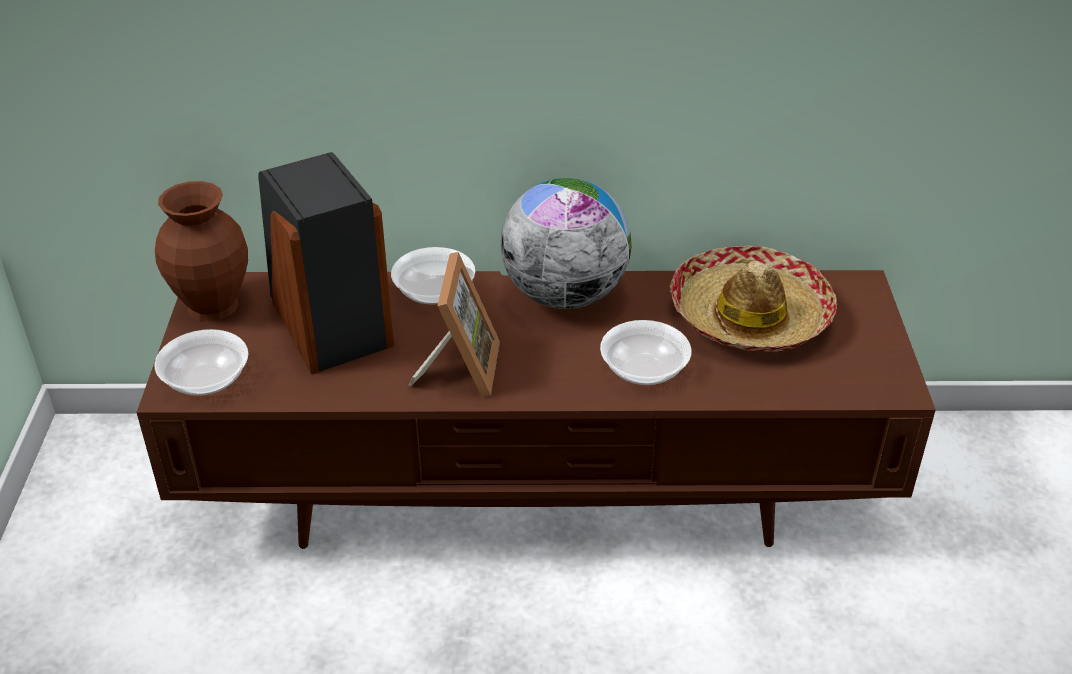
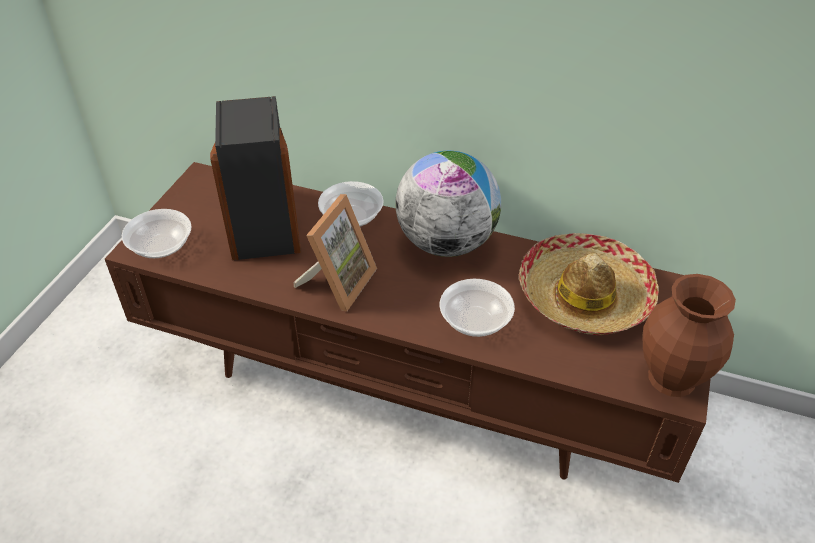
camera: 20 degrees right, 5 degrees up
brown vase [155,181,248,322] -> brown vase moved to [642,274,736,397]

